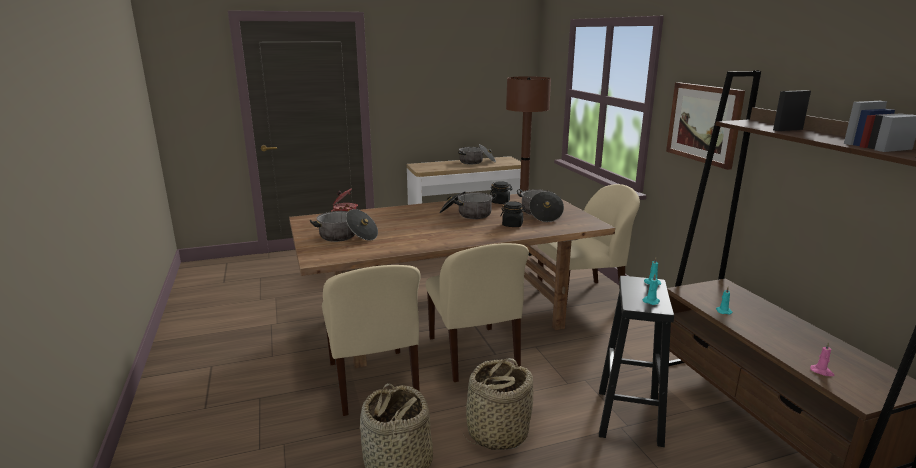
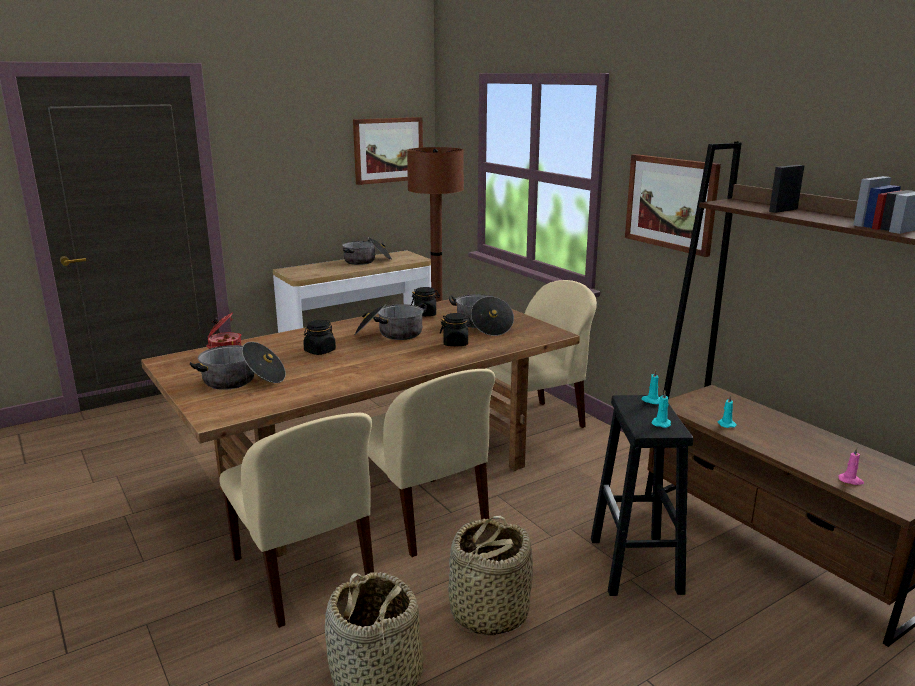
camera: 15 degrees left, 0 degrees up
none -> black jar [303,320,336,355]
none -> picture [353,117,423,185]

